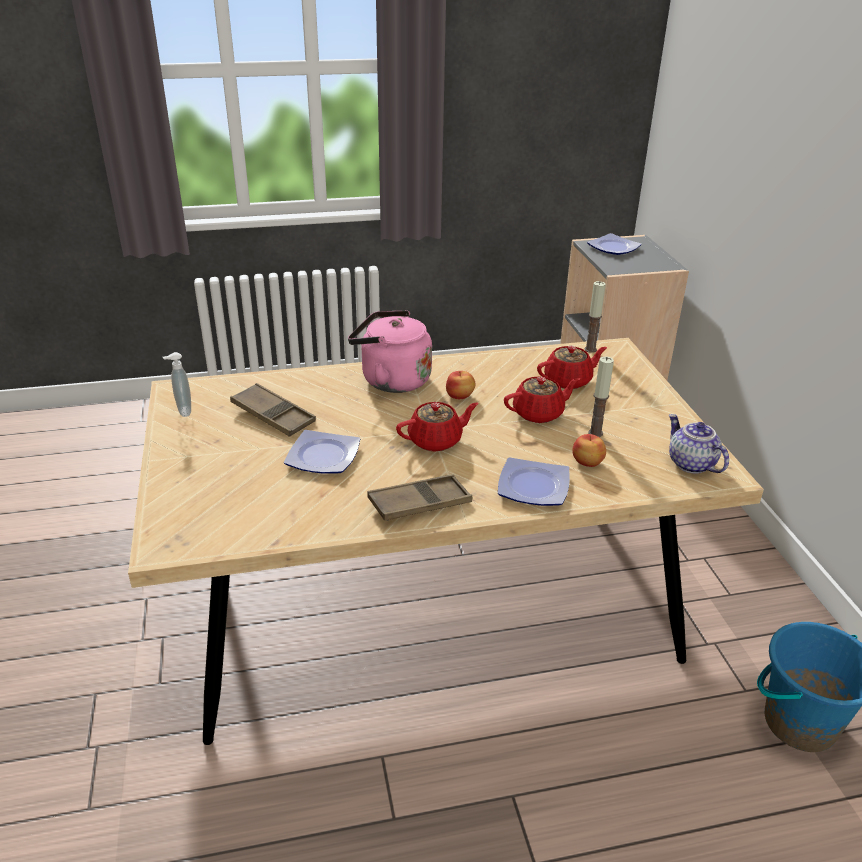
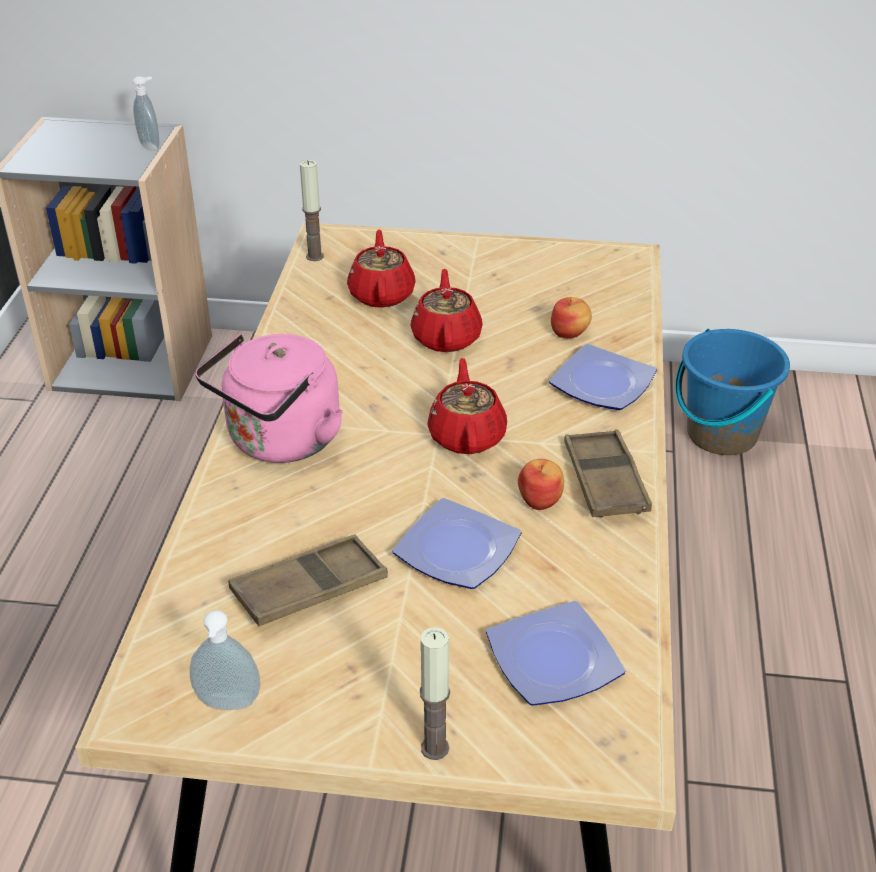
camera: 70 degrees left, 5 degrees up
apple [446,371,475,399] -> apple moved to [518,459,564,510]
plate [587,233,642,255] -> plate moved to [486,601,626,706]
candle [588,356,614,437] -> candle moved to [420,627,450,760]
teapot [669,414,729,474] -> none
none -> soap dispenser [133,76,160,151]

